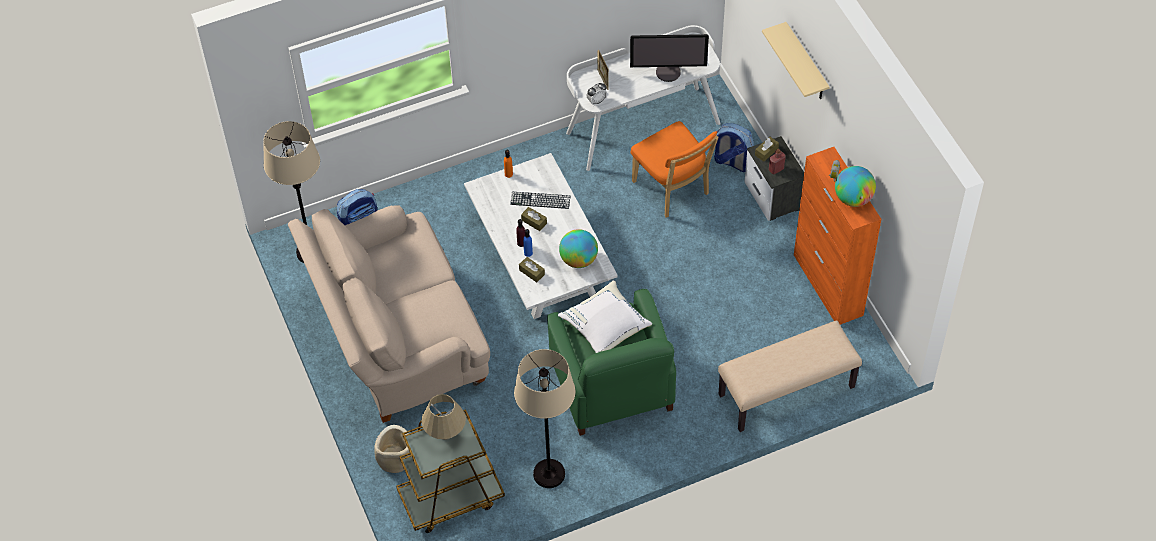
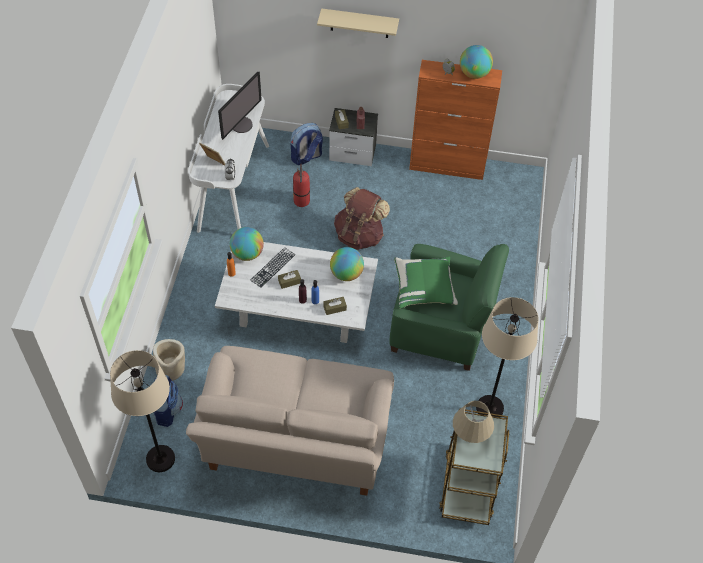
camera: 60 degrees left, 0 degrees up
beige planter [374,425,411,473] -> beige planter moved to [153,339,185,381]
white pillow [558,280,652,353] -> green pillow [394,257,458,309]
orange chair [630,121,719,218] -> fire extinguisher [293,164,310,207]
beige bench [718,321,862,432] -> none
none -> globe [230,227,264,261]
none -> brown backpack [334,187,390,250]

